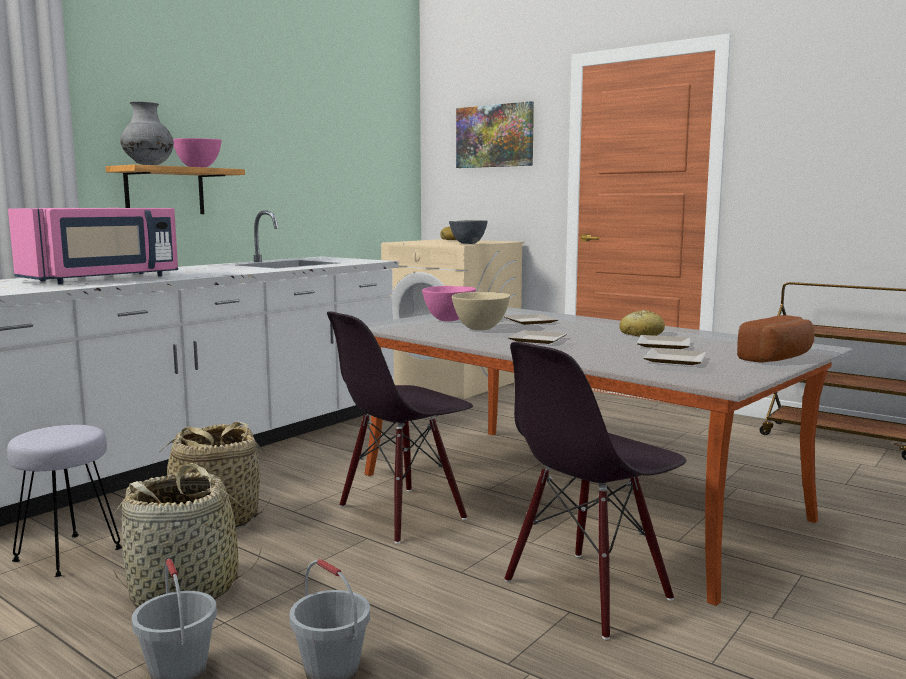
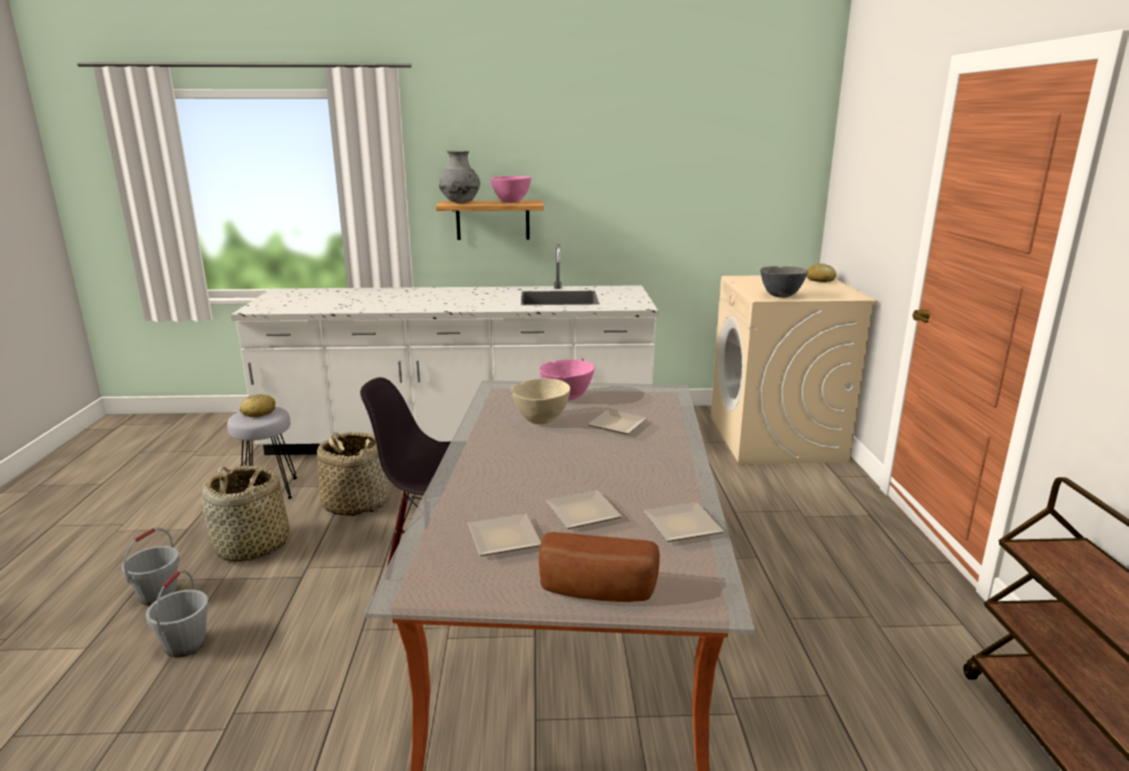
camera: 50 degrees right, 10 degrees up
pink microwave [8,208,178,284] -> none
picture [456,101,534,168] -> none
black chair [504,342,686,640] -> none
plate [508,330,567,344] -> plate moved to [644,502,724,542]
bread [619,310,665,337] -> bread moved to [240,394,276,417]

